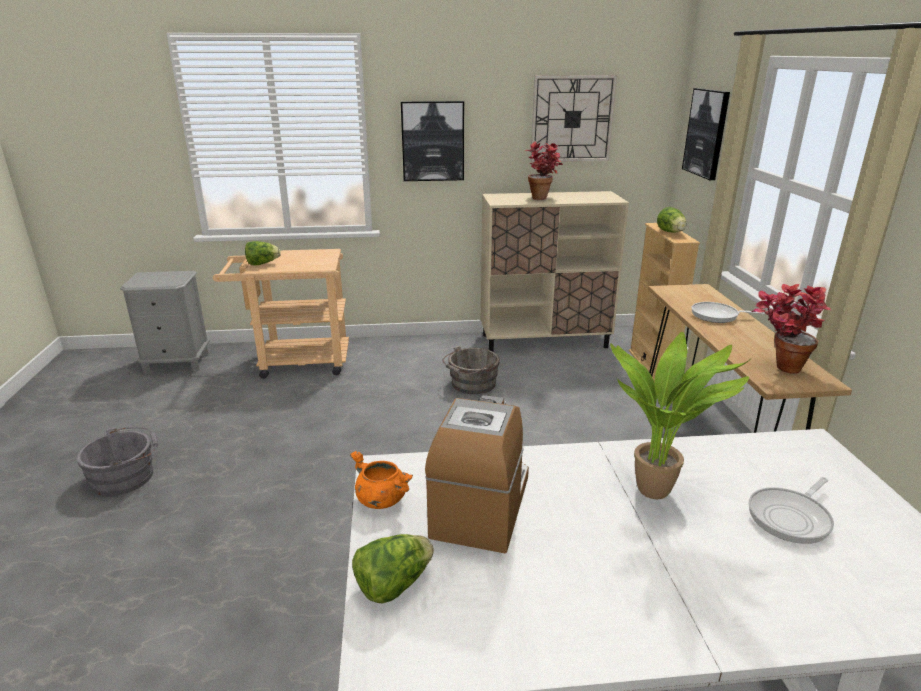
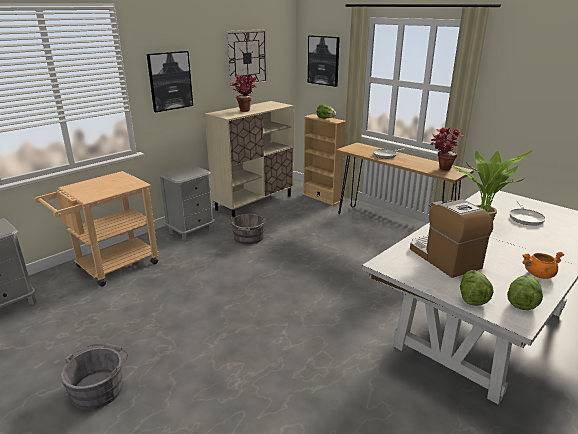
camera: 40 degrees left, 0 degrees up
lettuce [245,241,281,265] -> lettuce moved to [507,275,543,310]
orange cooking pot [350,451,413,509] -> orange cooking pot moved to [523,252,564,279]
none -> grey nightstand [159,165,215,242]

